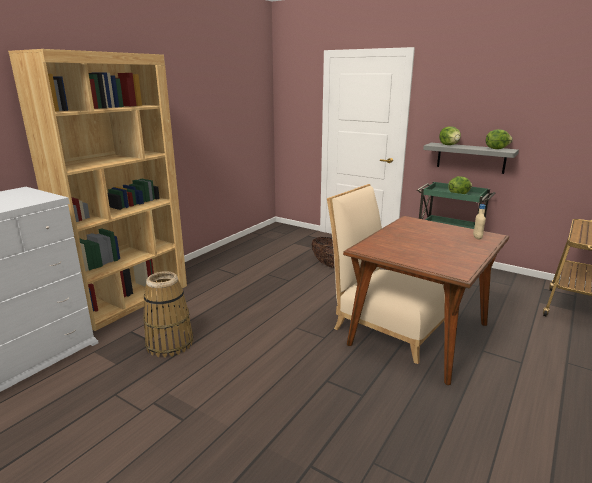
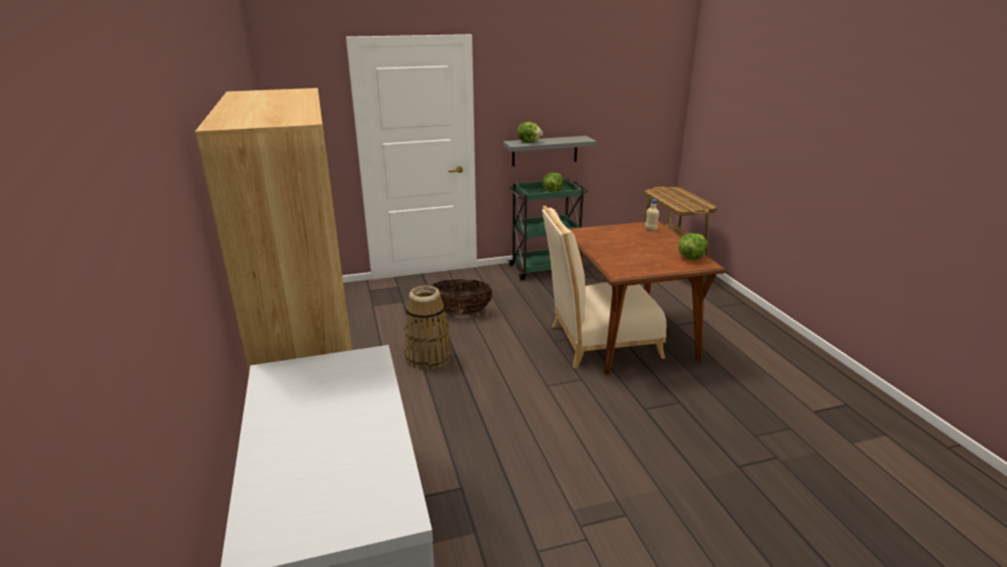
camera: 50 degrees left, 5 degrees up
basket [143,271,193,358] -> basket moved to [404,286,452,370]
lettuce [486,129,513,149] -> lettuce moved to [679,233,707,260]

